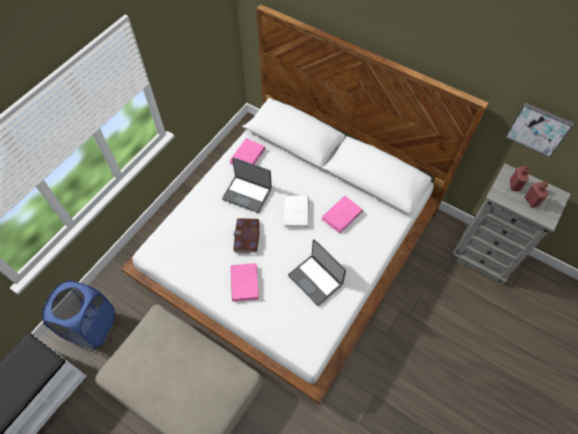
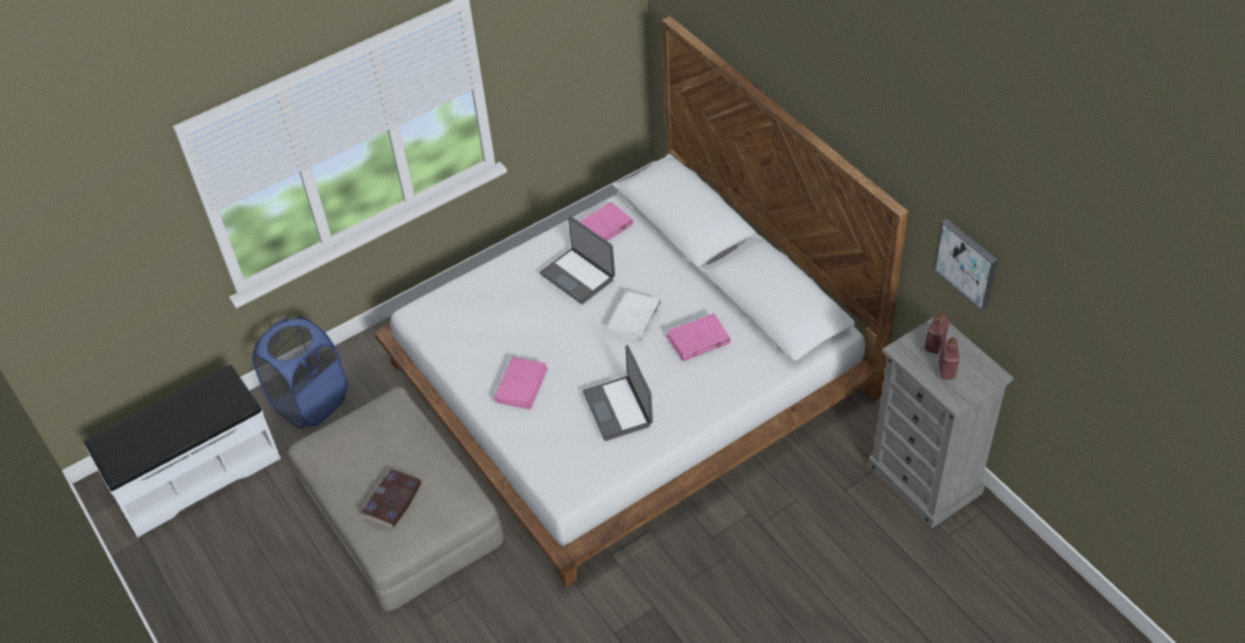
camera: 25 degrees right, 10 degrees down
book [233,218,259,253] -> book moved to [361,469,421,528]

